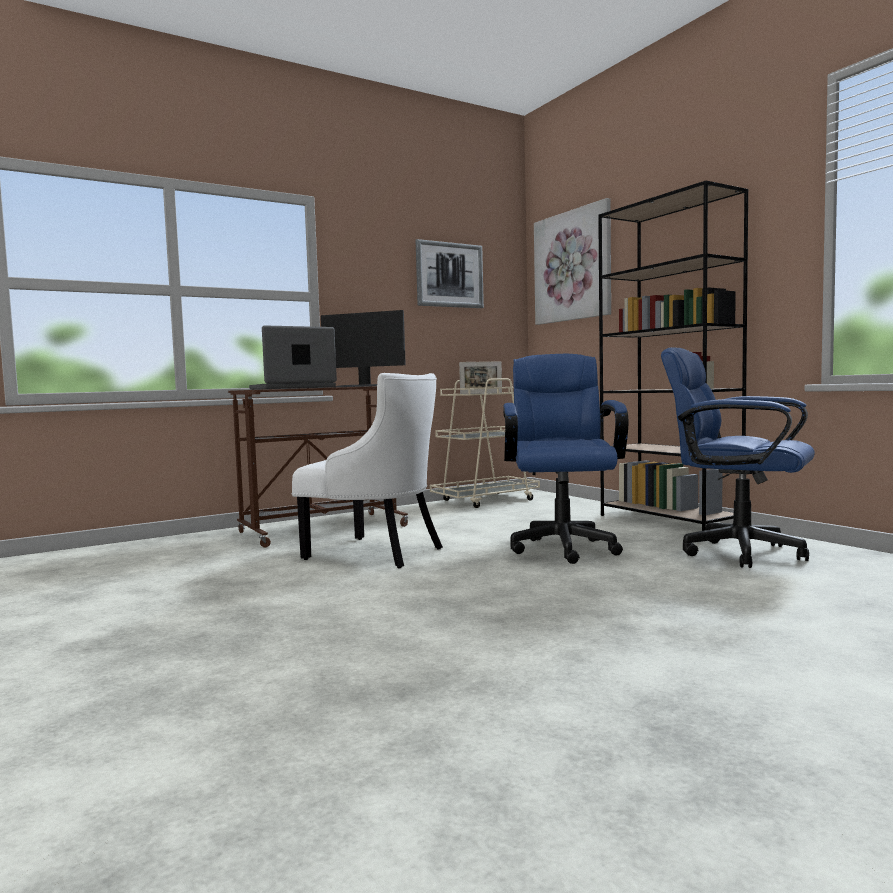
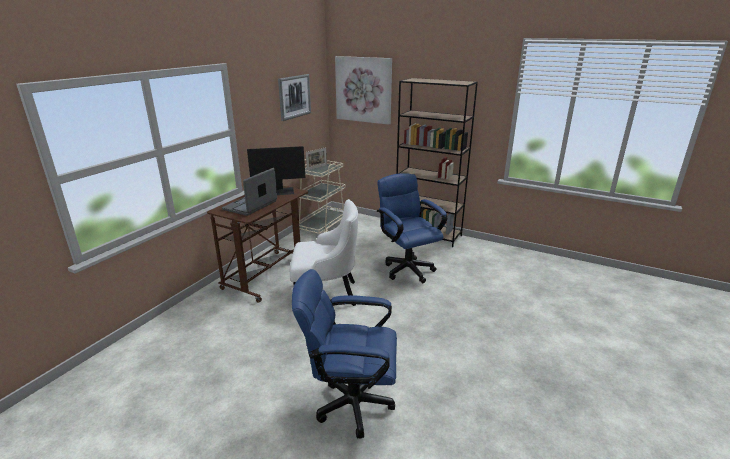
camera: 30 degrees left, 20 degrees up
blue office chair [661,347,815,568] -> blue office chair moved to [292,269,397,438]

